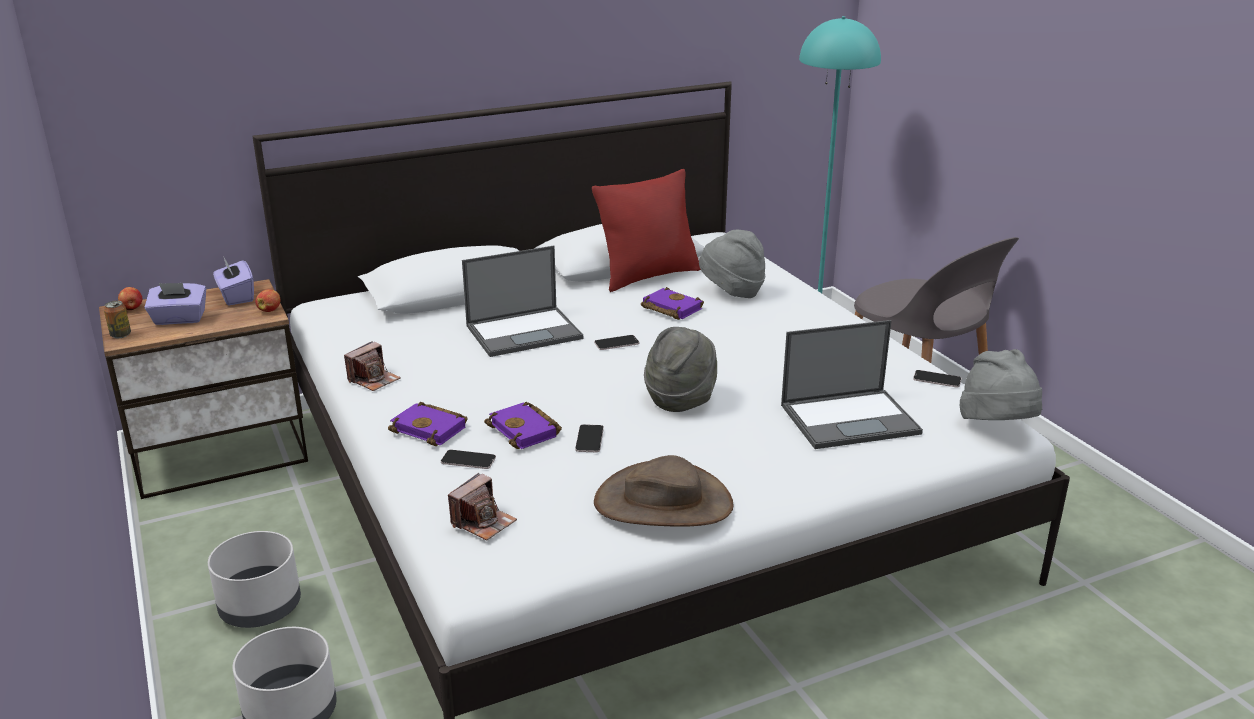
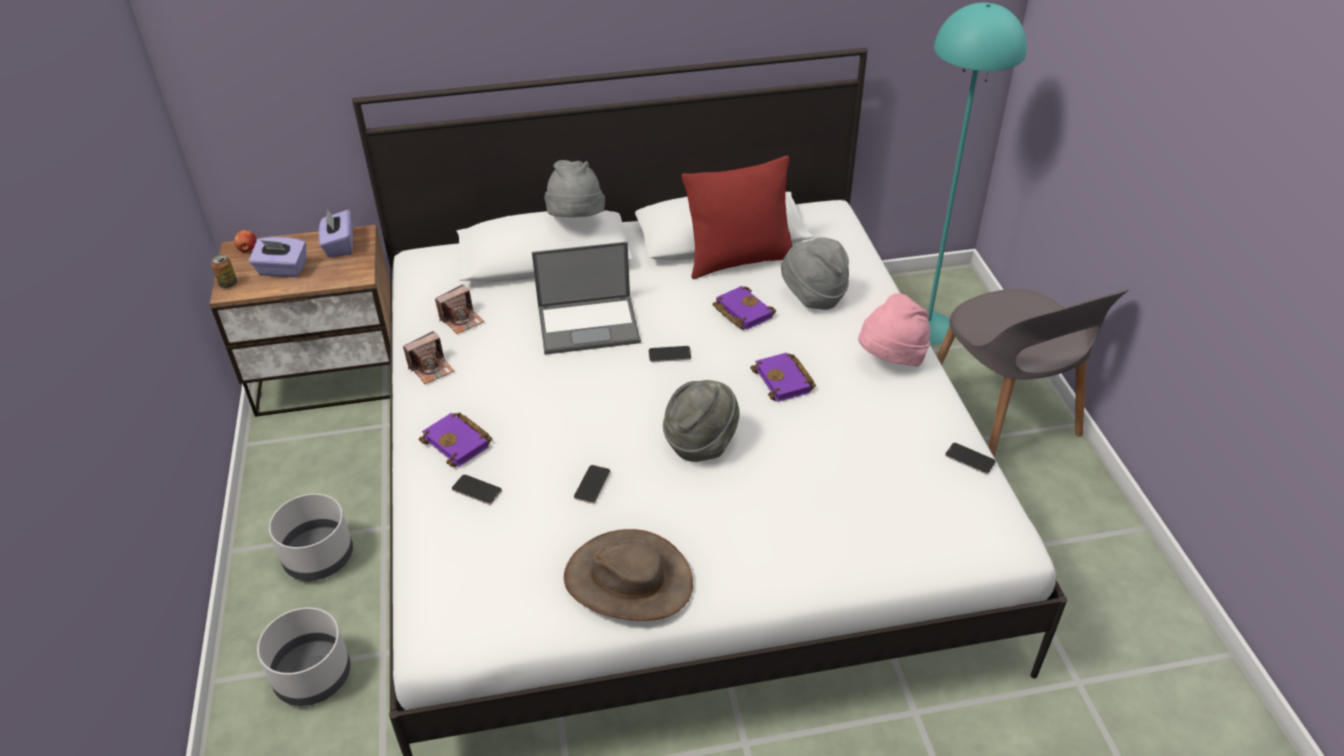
camera: 15 degrees right, 15 degrees up
apple [256,289,280,312] -> none
camera [448,473,517,541] -> camera moved to [435,284,484,334]
purple book [484,402,562,449] -> purple book moved to [750,353,816,402]
laptop [781,320,923,449] -> none
grey hat [960,349,1042,420] -> grey hat moved to [544,160,605,217]
none -> pink hat [858,293,930,367]

